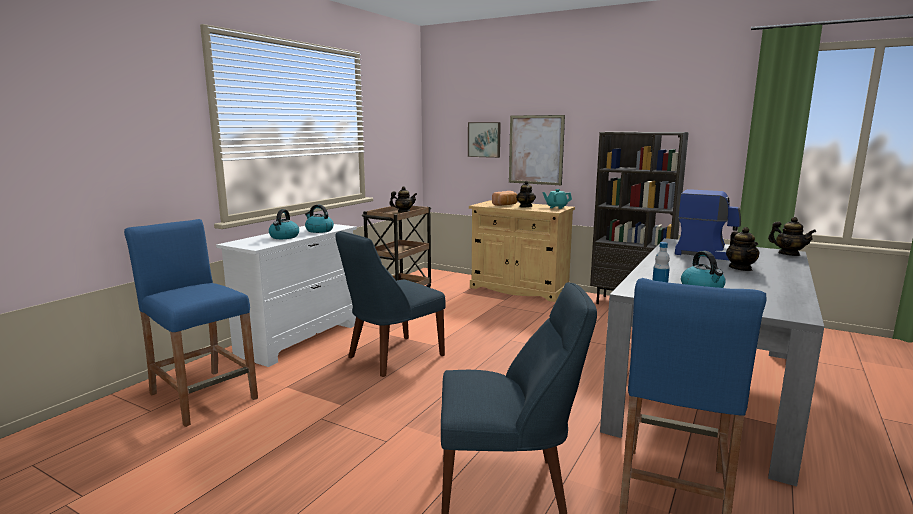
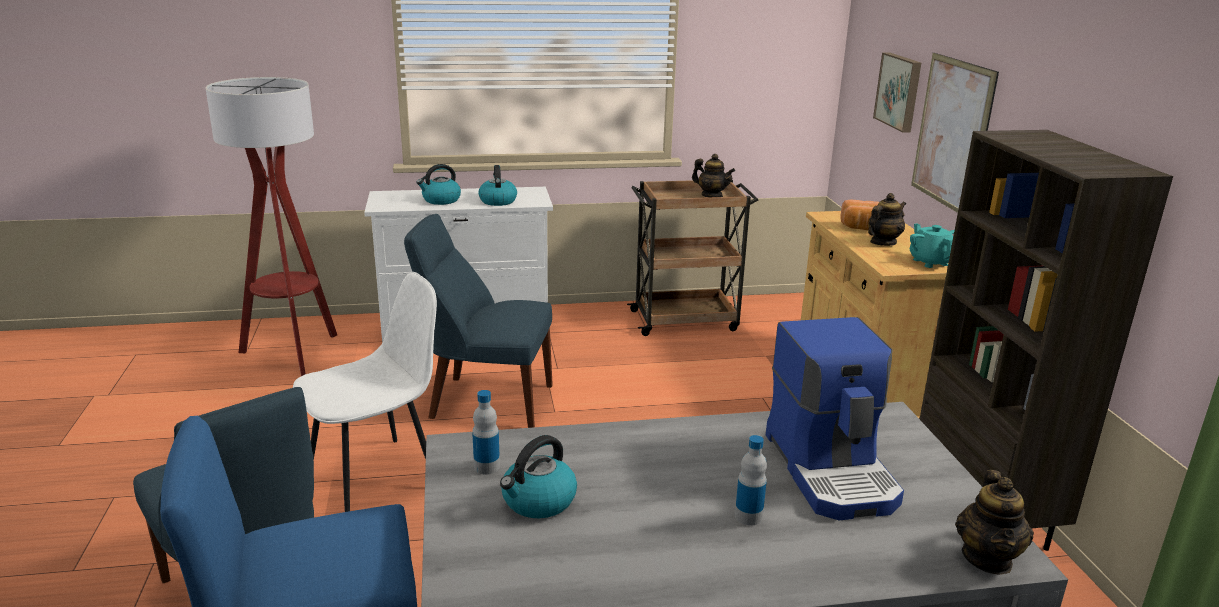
camera: 50 degrees right, 10 degrees up
blue stool [124,219,258,427] -> floor lamp [205,77,337,376]
teapot [726,227,760,271] -> bottle [735,435,767,526]
none -> white chair [293,272,437,512]

